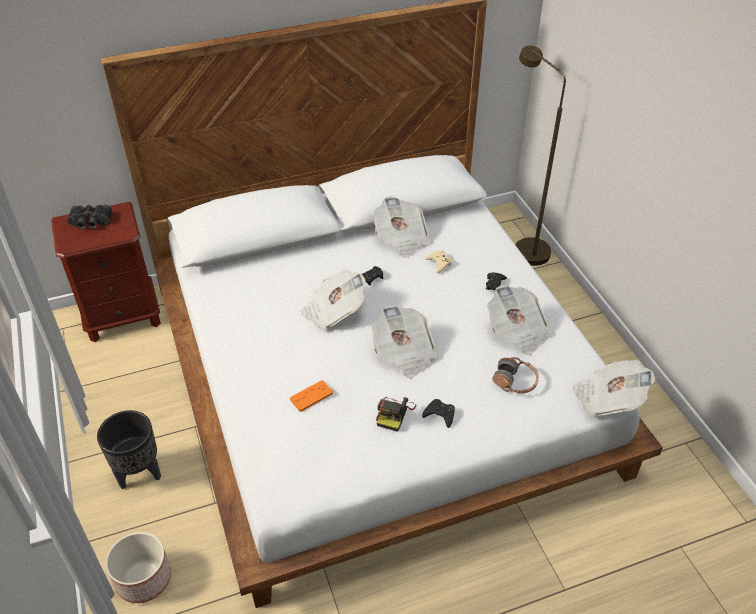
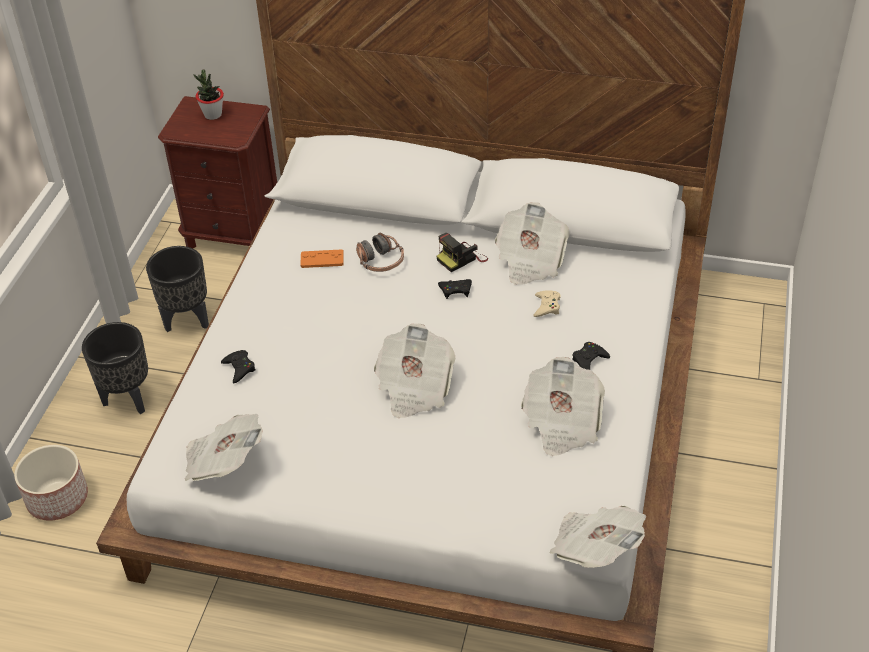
camera: 35 degrees right, 0 degrees up
black binoculars [67,205,112,229] -> potted plant [194,70,224,120]
orange game controller [290,380,333,412] -> orange game controller moved to [300,249,344,268]
newspaper [301,269,366,330] -> newspaper moved to [185,414,263,481]
camera [376,397,416,432] -> camera moved to [437,233,488,272]
black game controller [422,399,455,428] -> black game controller moved to [221,350,256,383]
headphones [492,357,539,394] -> headphones moved to [356,233,404,272]
brown floor lamp [515,45,566,266] -> none
none -> black planter [146,246,209,332]

